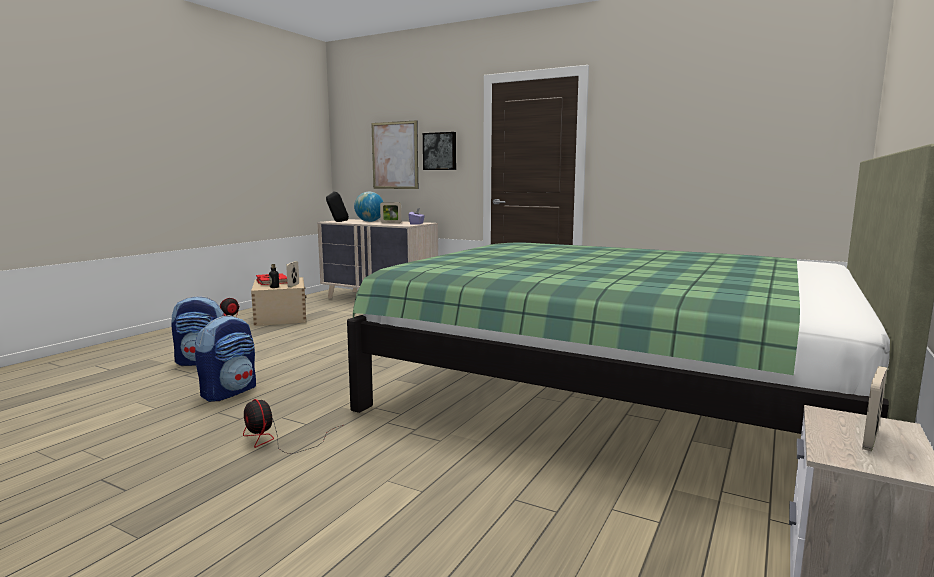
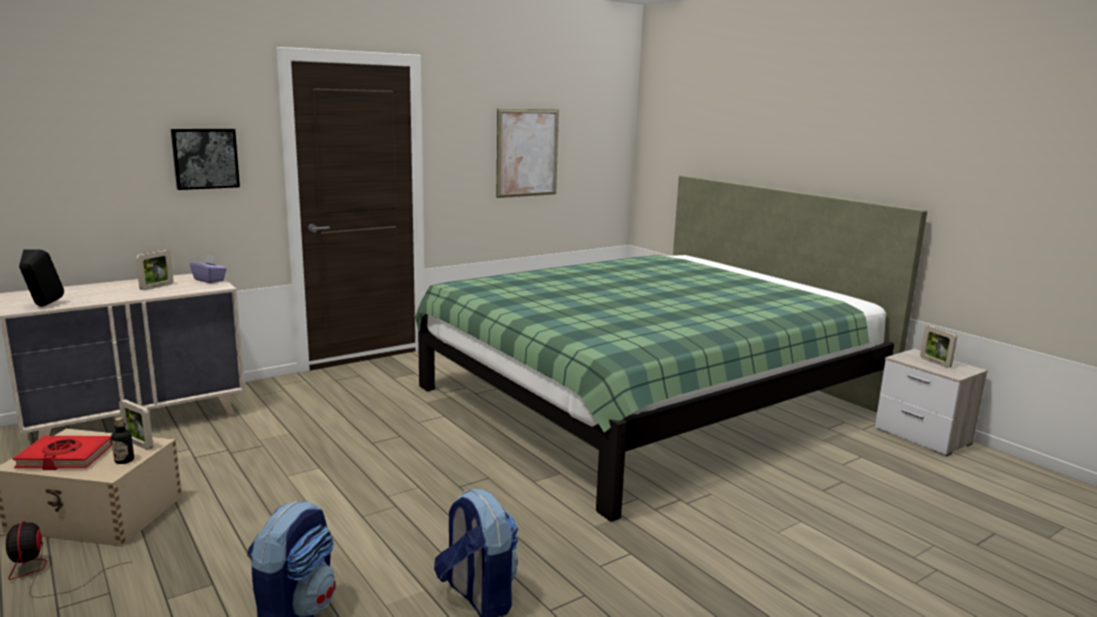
camera: 65 degrees left, 5 degrees up
fan [243,399,343,454] -> none
globe [354,192,383,222] -> none
picture [371,120,418,189] -> picture moved to [496,109,559,198]

